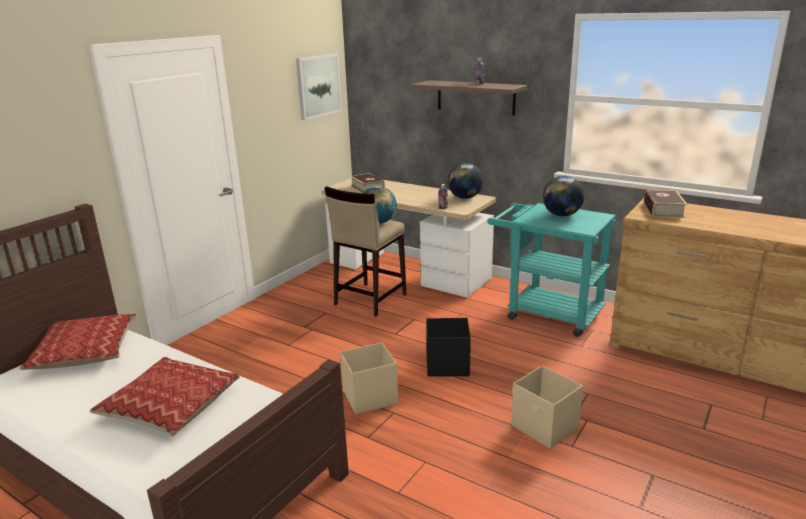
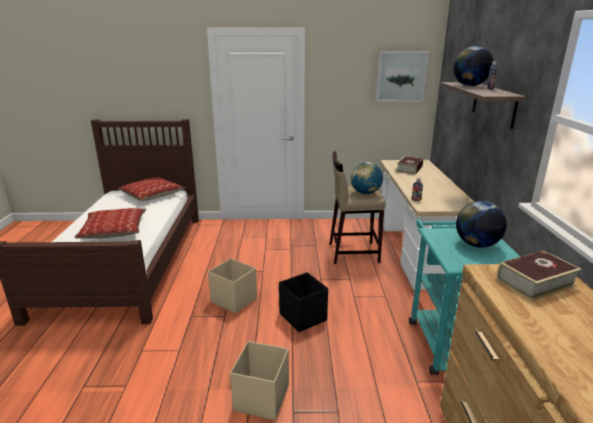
camera: 55 degrees right, 0 degrees up
globe [448,163,483,199] -> globe moved to [453,46,494,86]

